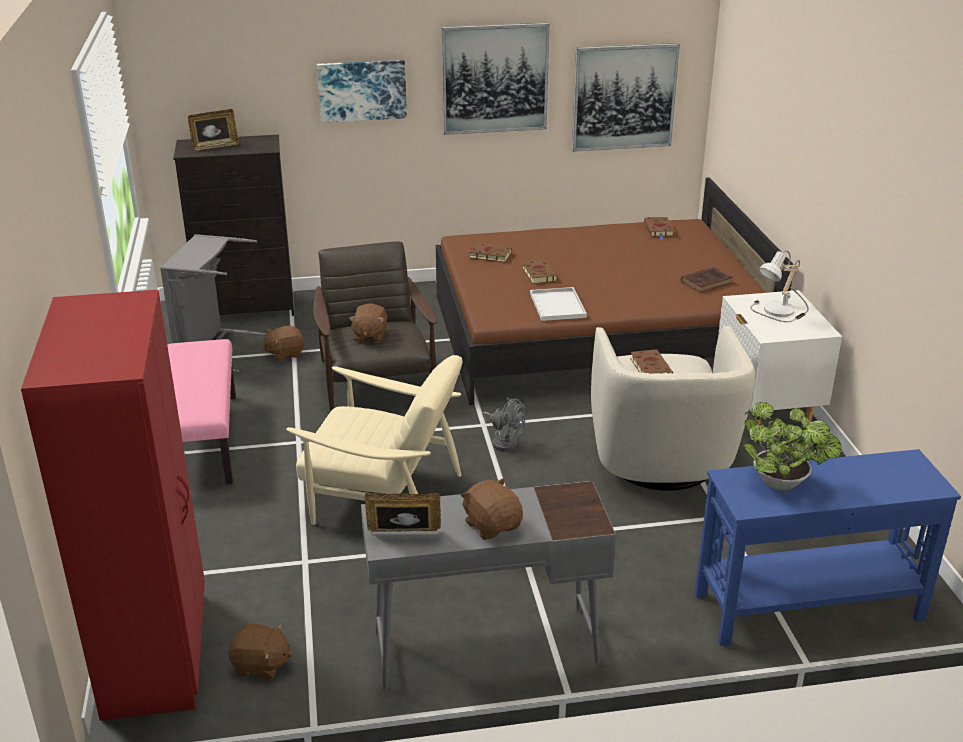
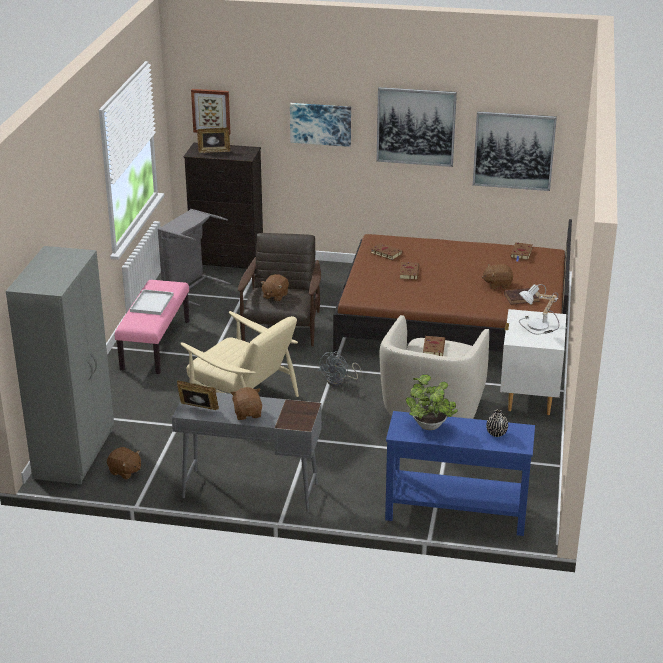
camera: 20 degrees right, 0 degrees up
red wardrobe [21,290,205,721] -> grey wardrobe [6,246,114,484]
brown plush toy [262,325,304,361] -> brown plush toy moved to [482,264,513,289]
grey fan [483,398,525,451] -> grey fan turned 60 degrees clockwise [319,351,361,386]
white tray [530,287,587,321] -> white tray moved to [130,289,173,315]
none -> picture [191,89,231,135]
none -> black vase [486,409,508,437]

